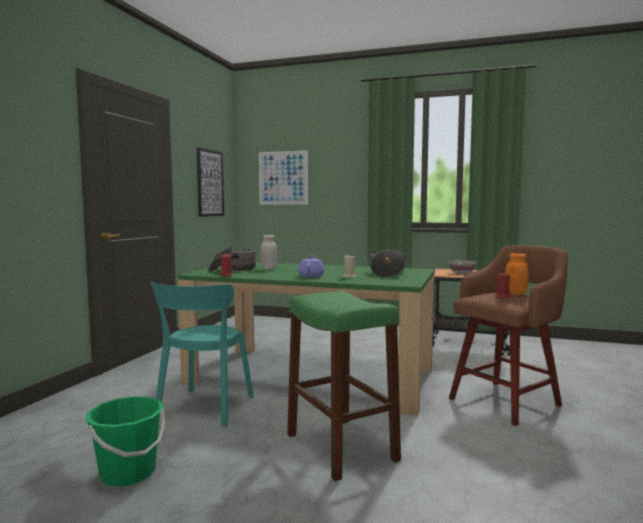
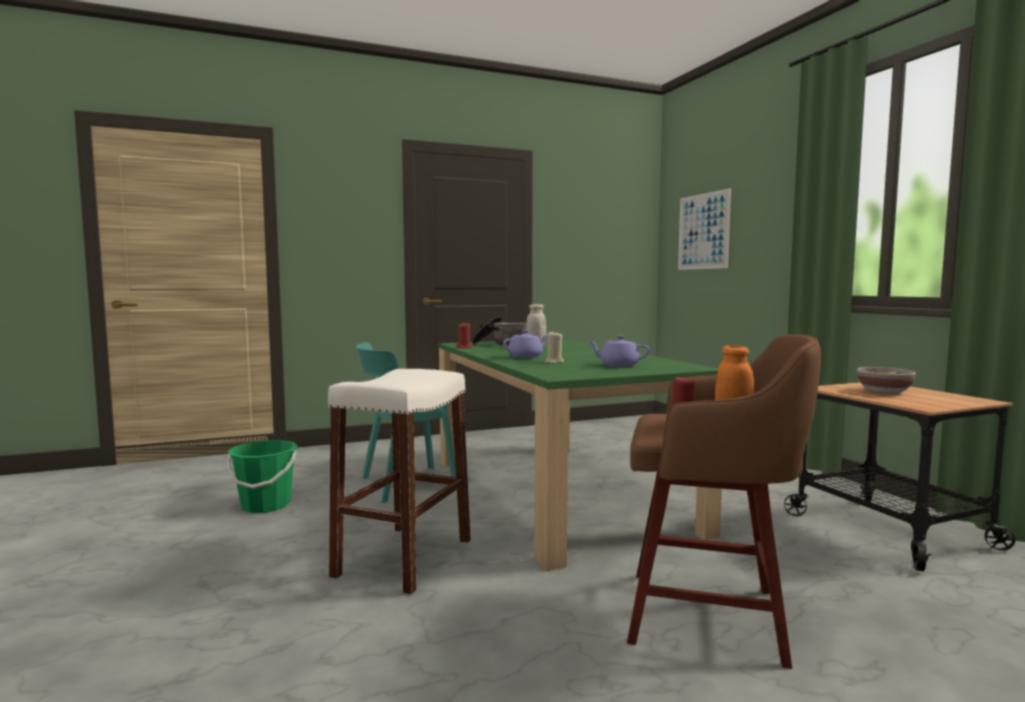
camera: 50 degrees right, 0 degrees up
picture [197,147,224,217] -> none
green stool [287,291,401,481] -> white stool [328,369,471,595]
cooking pot [370,249,407,278] -> purple teapot [588,335,650,367]

